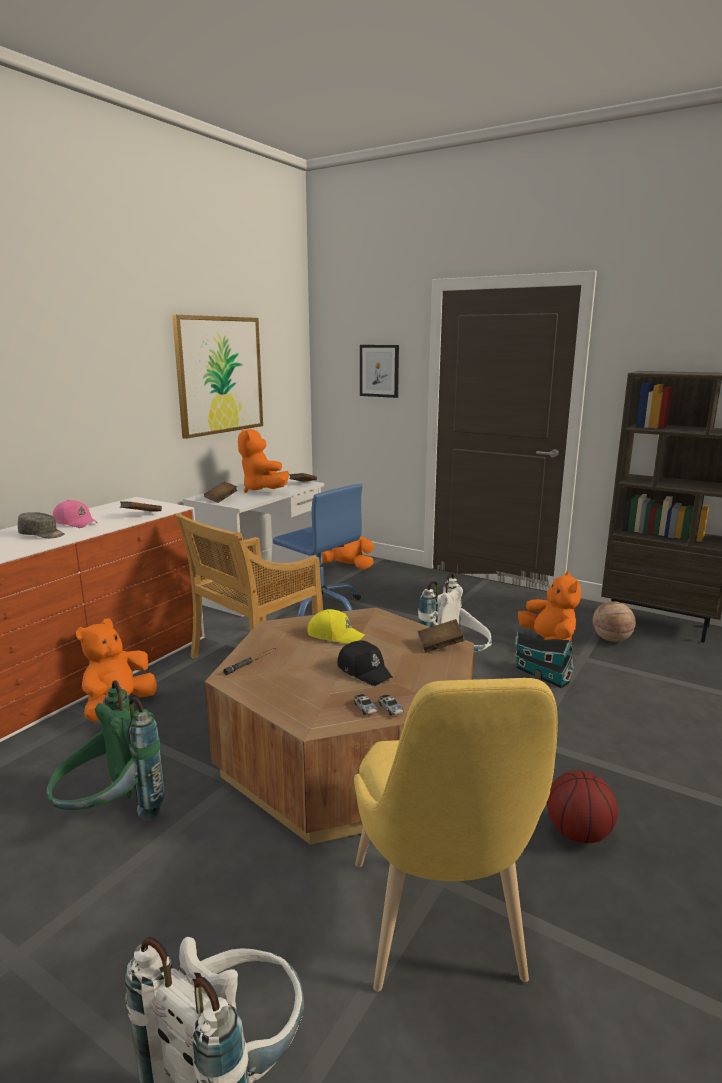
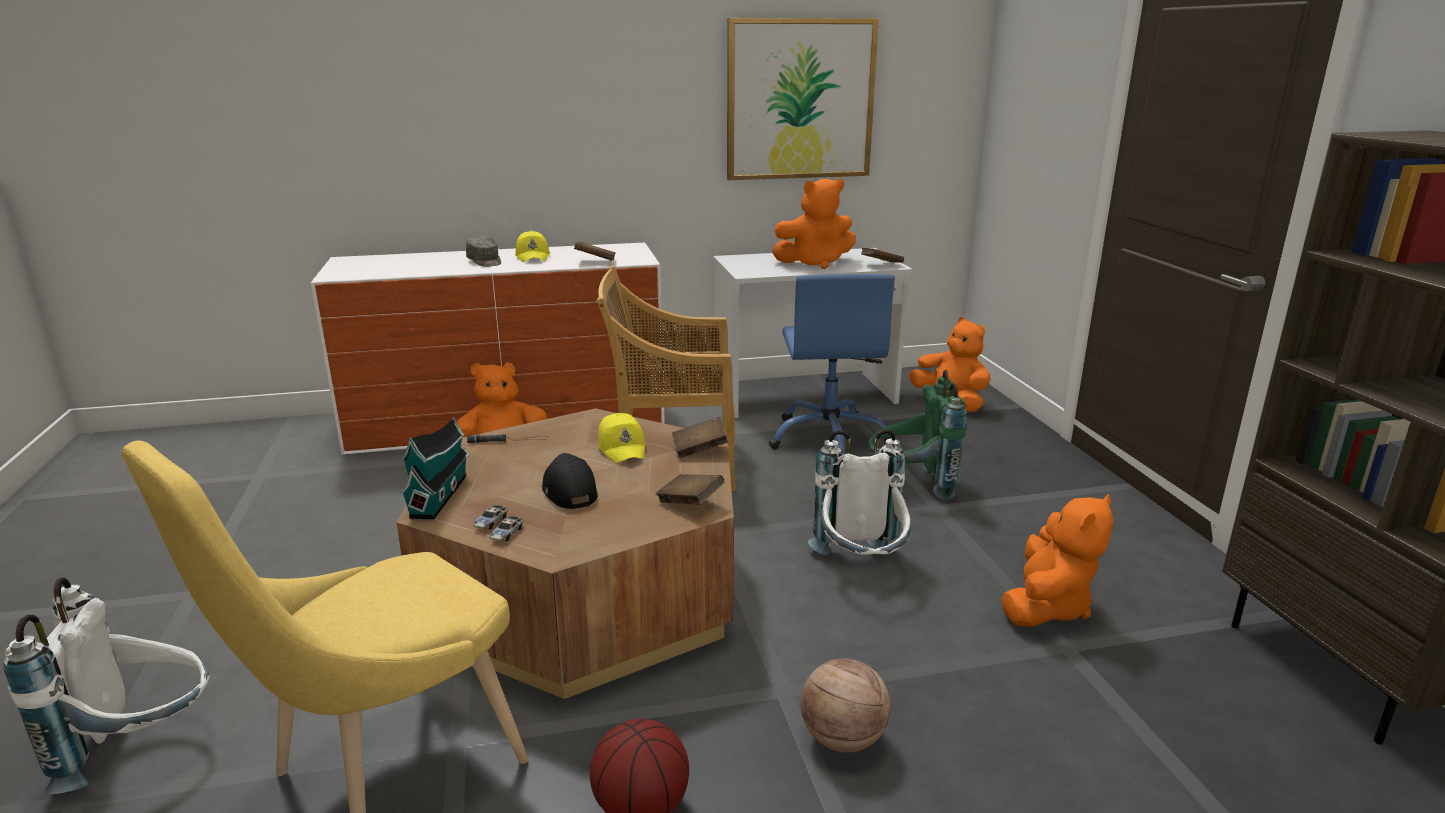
camera: 45 degrees right, 5 degrees up
green backpack [46,680,165,820] -> green backpack moved to [868,370,967,500]
pink cap [53,500,97,528] -> yellow cap [515,230,550,262]
brown book [204,482,238,503] -> brown book moved to [672,416,728,458]
orange plush toy [238,428,289,493] -> orange plush toy turned 120 degrees counterclockwise [772,178,856,269]
black cap [338,640,393,686] -> black cap turned 150 degrees clockwise [542,453,598,509]
picture [360,345,399,398] -> none
toy house [514,632,574,688] -> toy house moved to [400,417,469,520]
basketball [593,602,636,642] -> basketball moved to [801,658,890,752]

